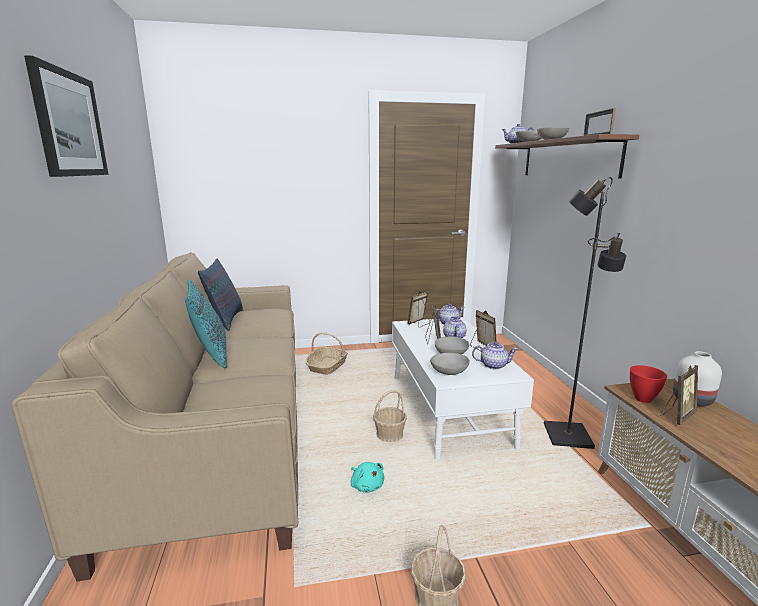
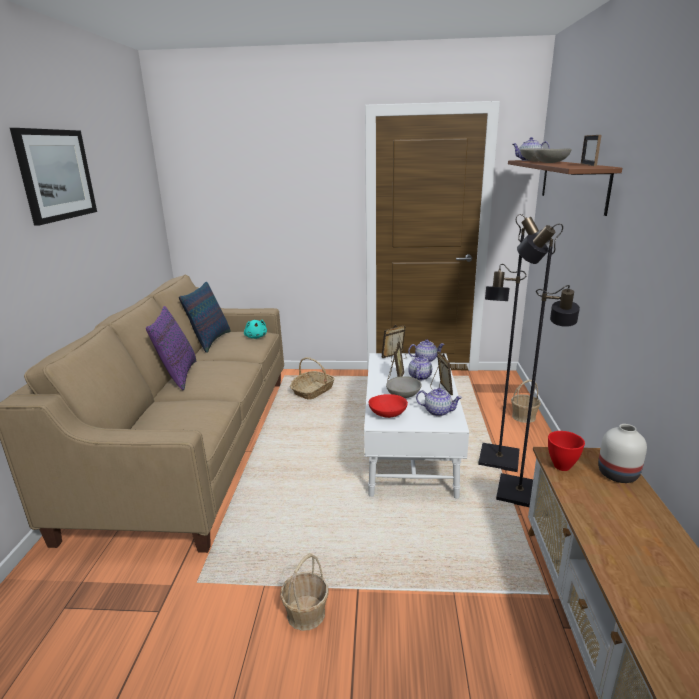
camera: 15 degrees right, 5 degrees up
turquoise pillow [185,279,227,368] -> purple pillow [146,306,196,390]
turquoise plush toy [351,462,385,493] -> turquoise plush toy moved to [244,320,267,339]
basket [373,390,407,442] -> basket moved to [511,380,541,423]
grey bowl [430,353,470,375] -> red bowl [369,394,408,418]
picture frame [660,365,698,425] -> none
none -> black floor lamp [478,214,550,472]

